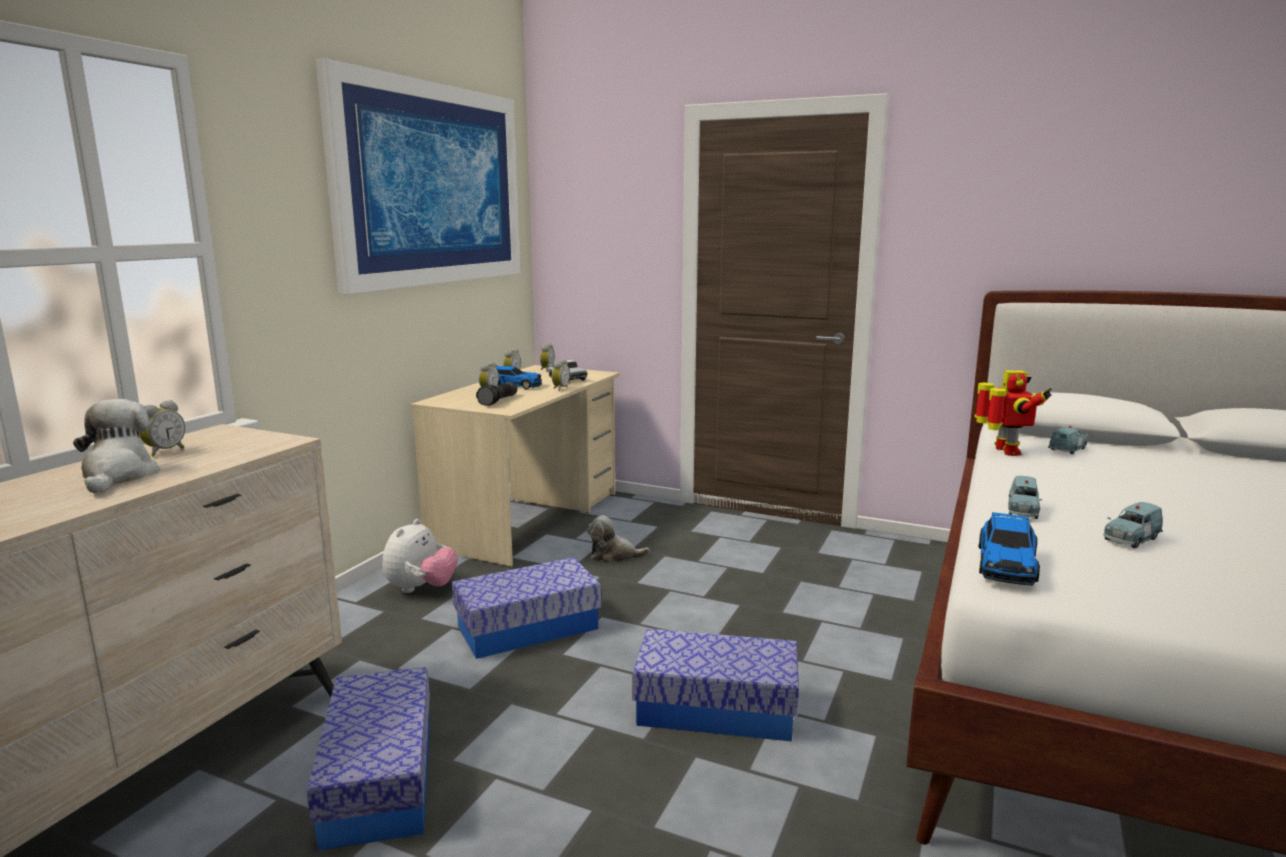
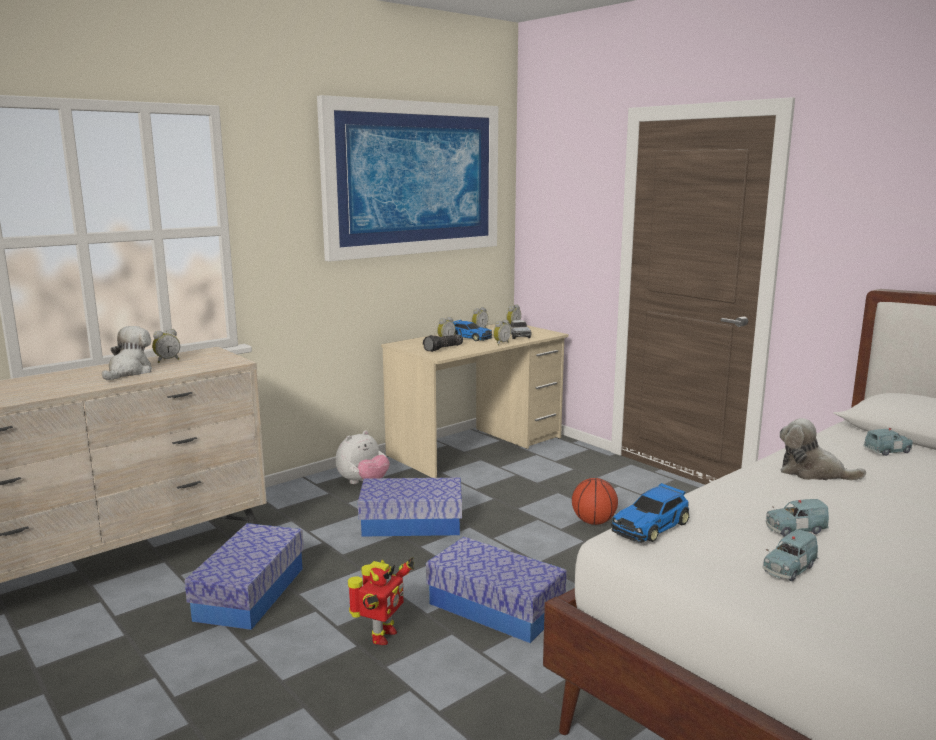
camera: 25 degrees right, 0 degrees up
plush toy [587,515,650,563] -> plush toy moved to [780,418,866,480]
toy robot [975,370,1052,456] -> toy robot moved to [348,557,414,645]
blue toy car [1008,476,1042,519] -> blue toy car moved to [763,529,818,581]
none -> basketball [572,478,618,525]

